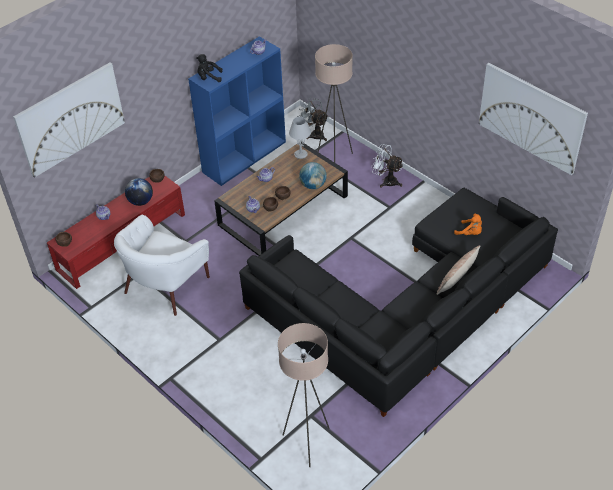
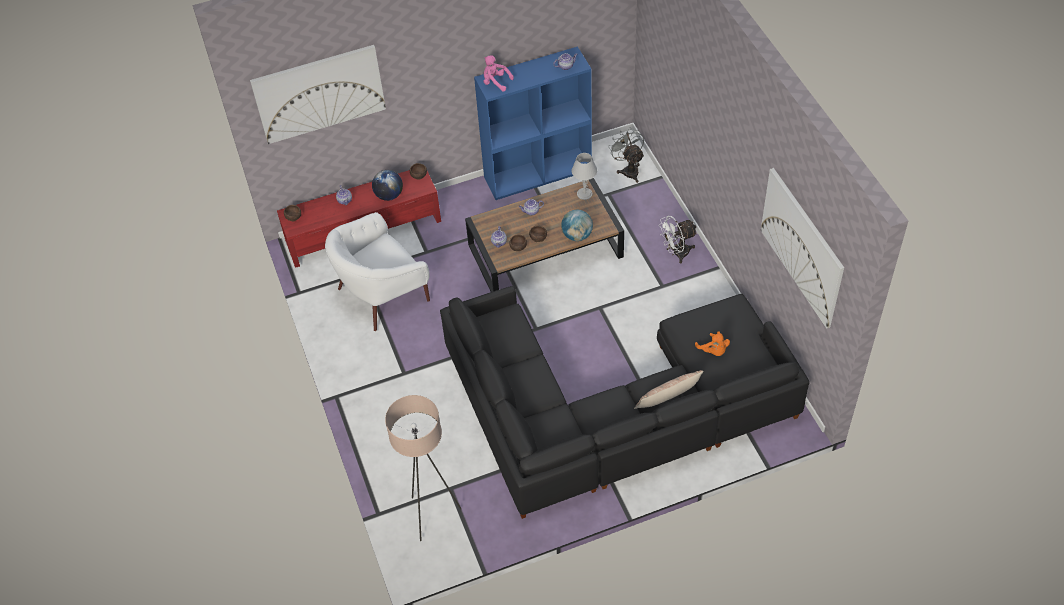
camera: 25 degrees right, 5 degrees up
black plush toy [196,54,223,82] -> pink plush toy [484,55,514,91]
beige floor lamp [315,44,353,163] -> none
white fan [371,144,404,188] -> white fan turned 75 degrees counterclockwise [659,216,697,263]

